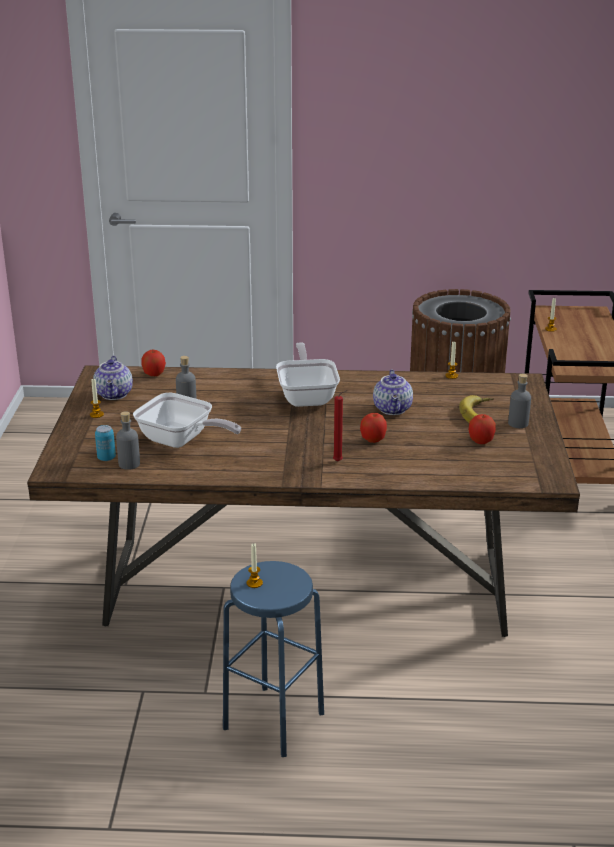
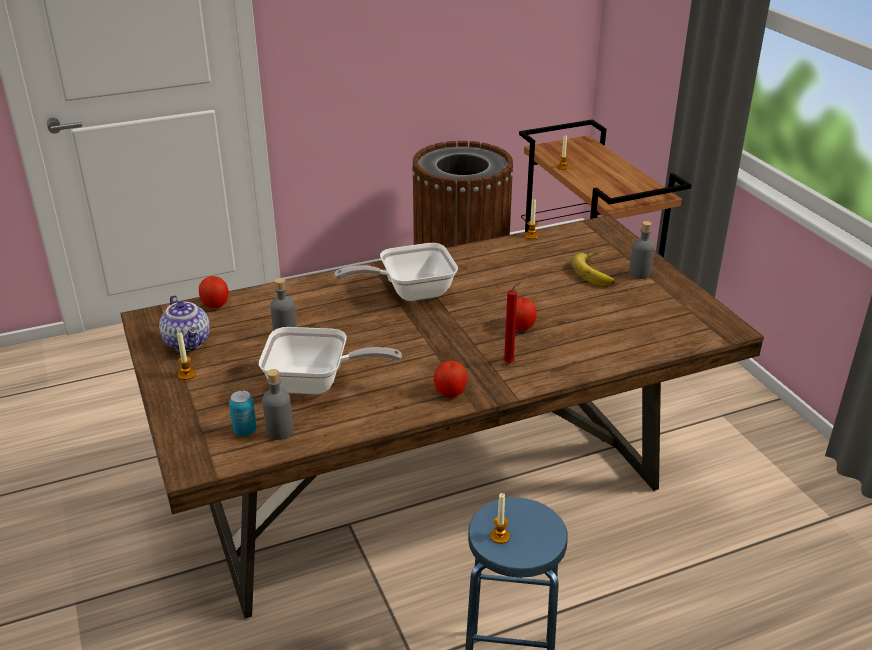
camera: 25 degrees left, 5 degrees up
frying pan [276,342,340,407] -> frying pan turned 75 degrees counterclockwise [334,243,458,301]
teapot [373,369,413,415] -> none
apple [469,414,496,444] -> apple moved to [434,361,467,398]

